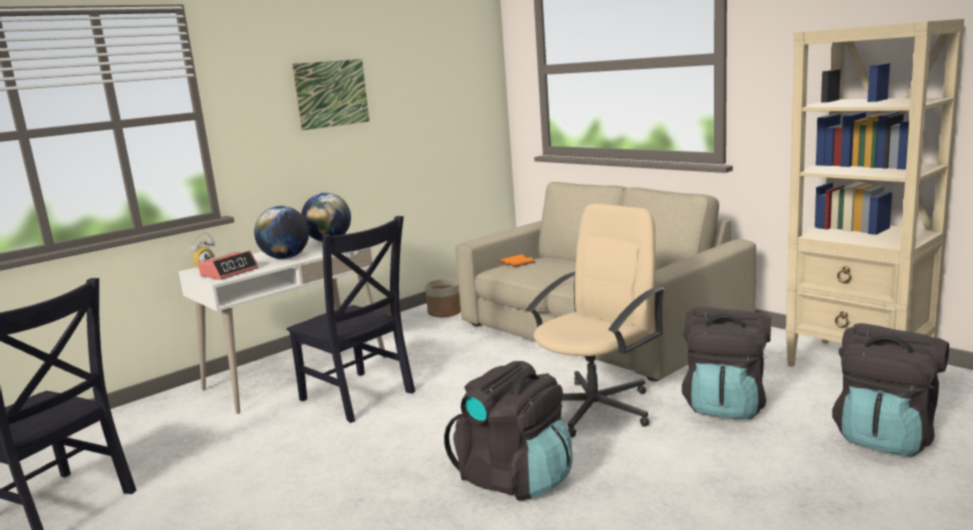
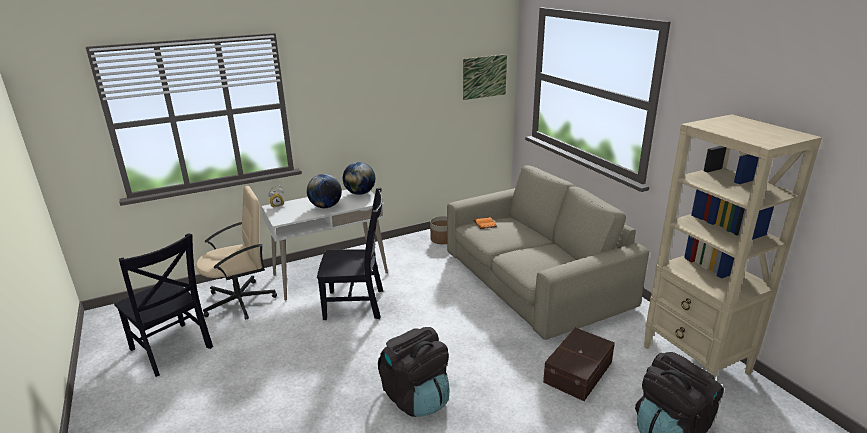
camera: 15 degrees right, 10 degrees up
alarm clock [198,251,259,280] -> none
black chair [286,216,415,423] -> black chair turned 60 degrees counterclockwise [317,188,383,320]
picture [292,59,370,130] -> picture moved to [463,54,507,100]
beige office chair [526,203,665,438] -> beige office chair moved to [196,186,277,320]
black backpack [682,306,771,420] -> brown storage box [543,328,615,401]

